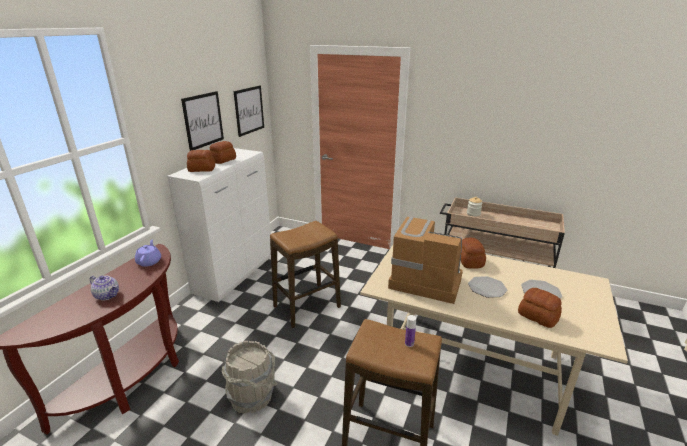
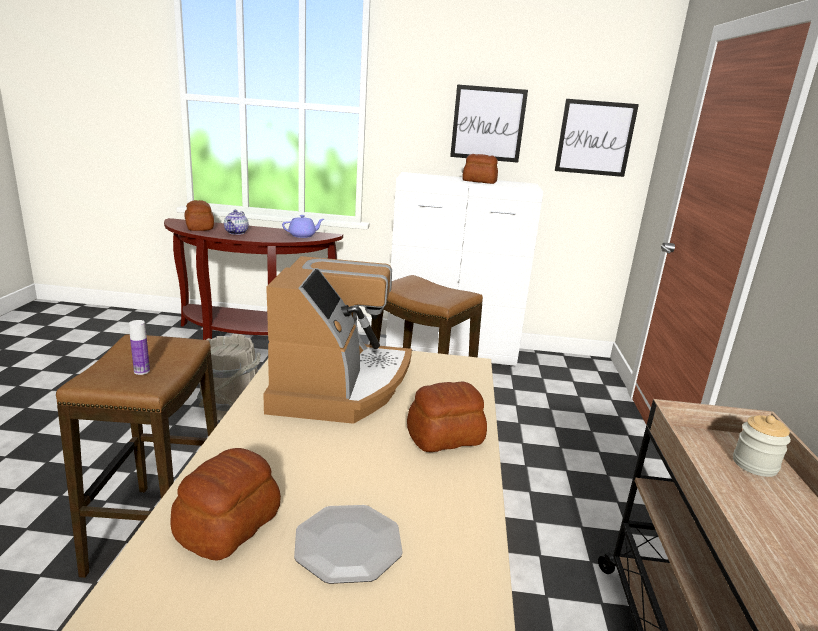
camera: 70 degrees right, 5 degrees down
bread [187,150,215,172] -> bread moved to [184,200,214,231]
plate [468,276,507,298] -> none

